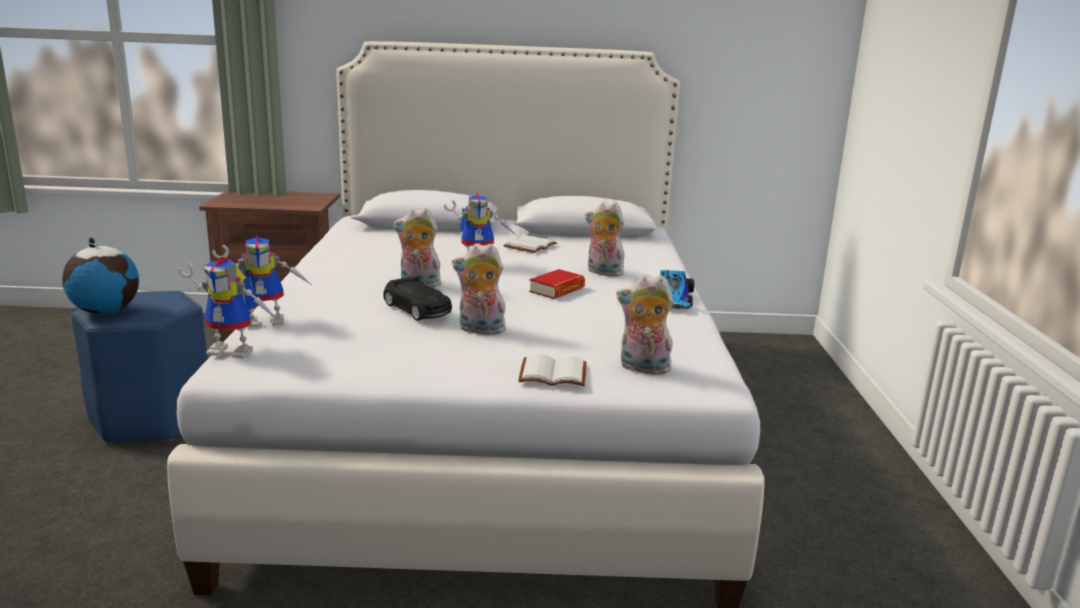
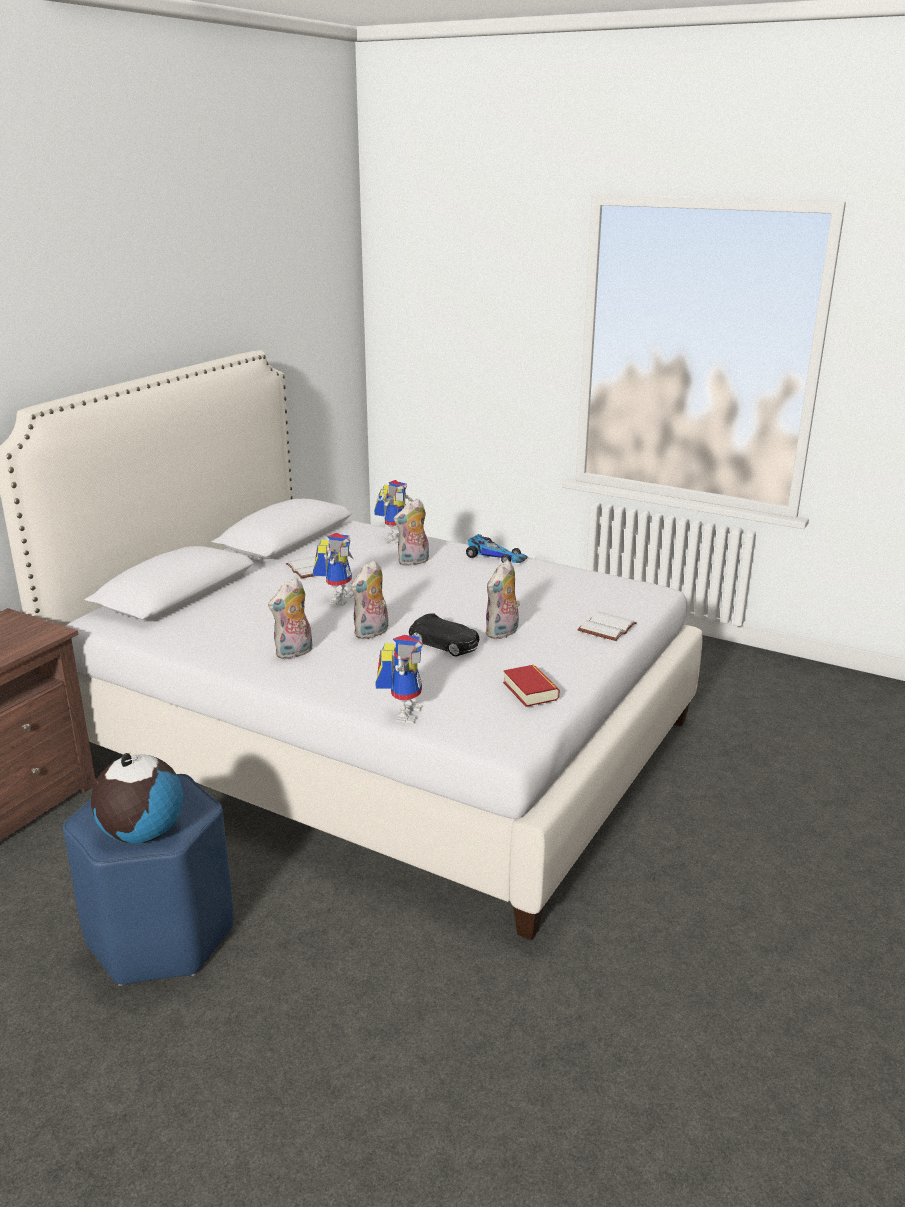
camera: 60 degrees left, 5 degrees up
toy robot [178,257,278,358] -> toy robot moved to [374,480,413,544]
black toy car [383,277,452,321] -> black toy car turned 45 degrees clockwise [409,613,479,657]
book [529,269,585,299] -> book moved to [503,665,559,707]
plush toy [616,274,674,374] -> plush toy moved to [268,578,312,660]

